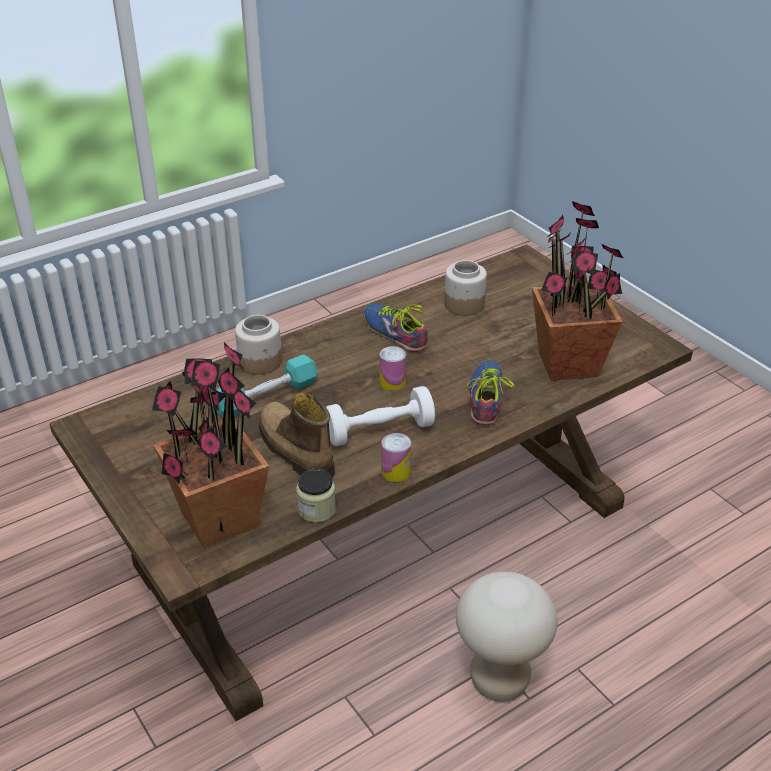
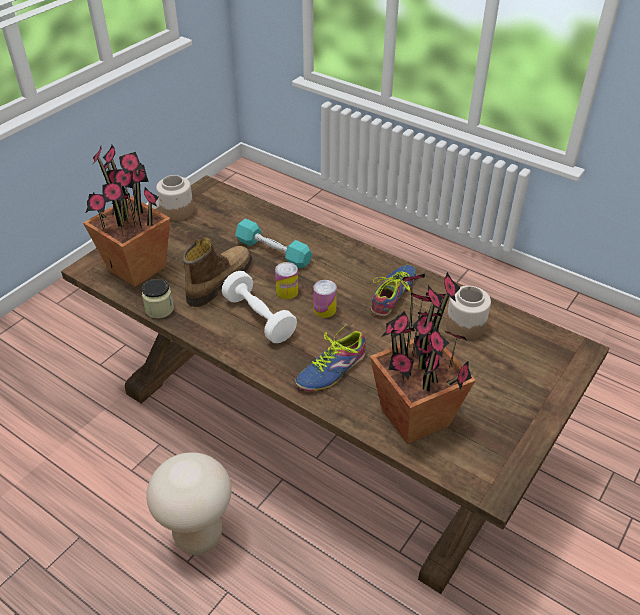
camera: 70 degrees right, 5 degrees up
jar [235,315,282,375] -> jar moved to [156,175,194,221]
can [381,433,411,482] -> can moved to [275,262,298,299]
shoe [467,360,515,425] -> shoe turned 150 degrees clockwise [295,325,366,391]

